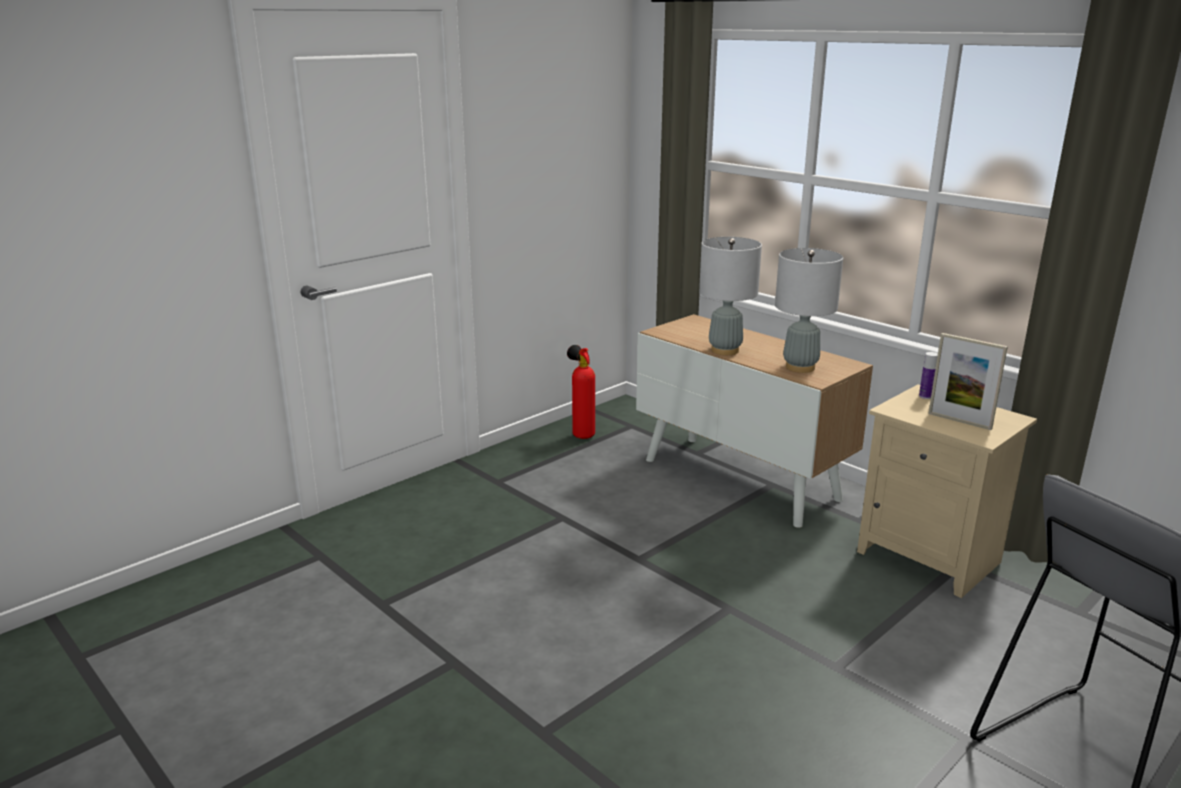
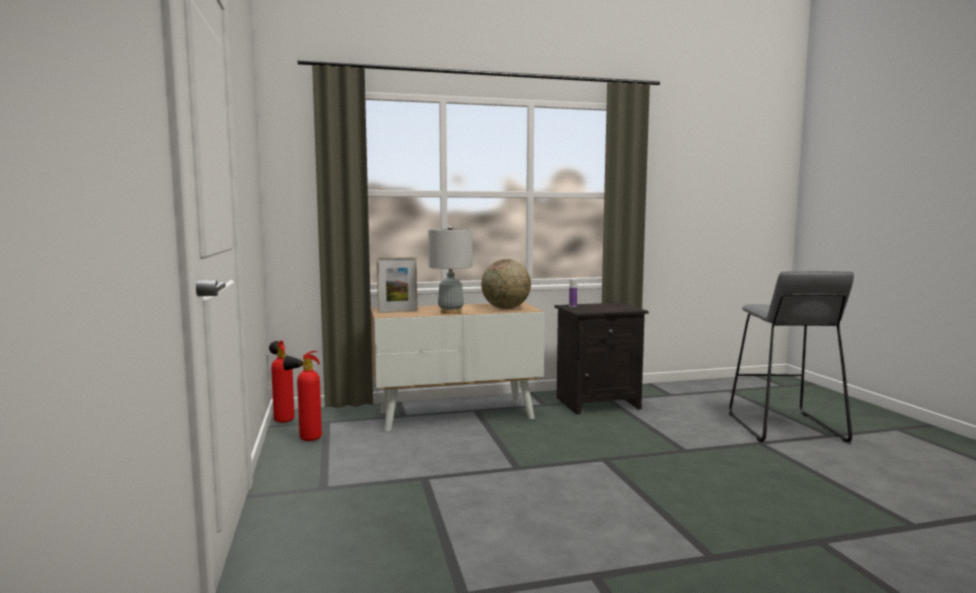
camera: 60 degrees left, 15 degrees down
grey table lamp [775,248,843,373] -> globe [481,259,531,309]
beige nightstand [857,384,1037,598] -> black nightstand [555,303,649,415]
picture frame [928,333,1008,430] -> picture frame moved to [377,257,417,313]
none -> fire extinguisher [269,341,295,423]

